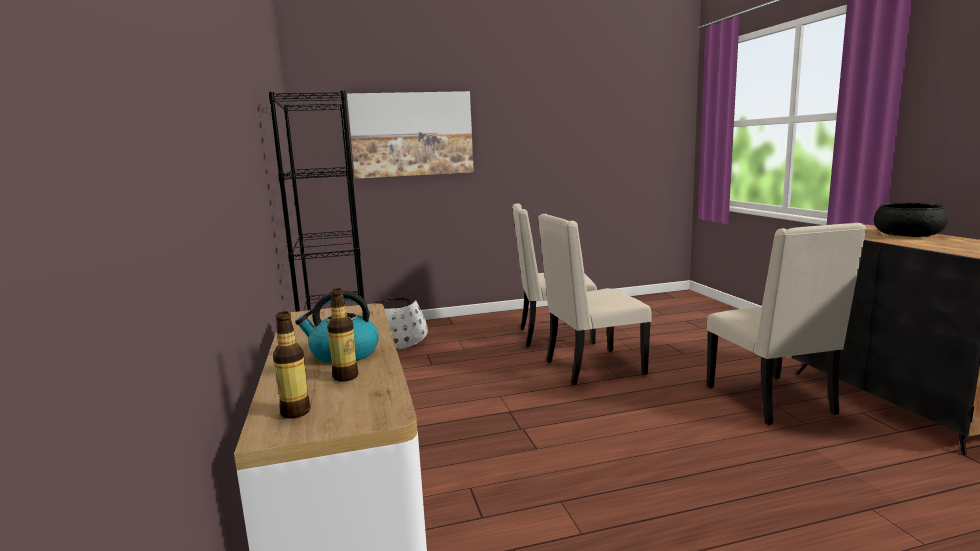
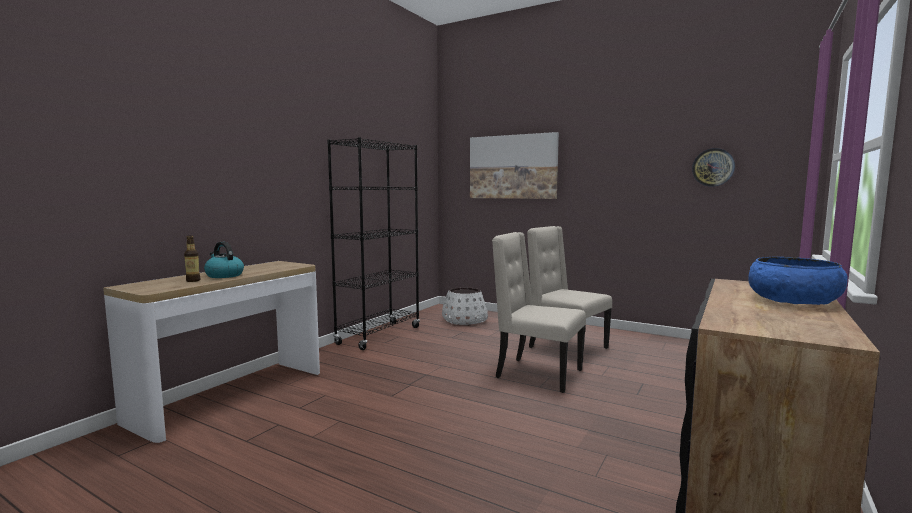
camera: 45 degrees right, 5 degrees down
bottle [273,311,311,419] -> none
beige chair [707,223,867,425] -> none
black bowl [874,203,948,237] -> blue bowl [748,257,848,305]
none -> wall clock [692,148,735,187]

